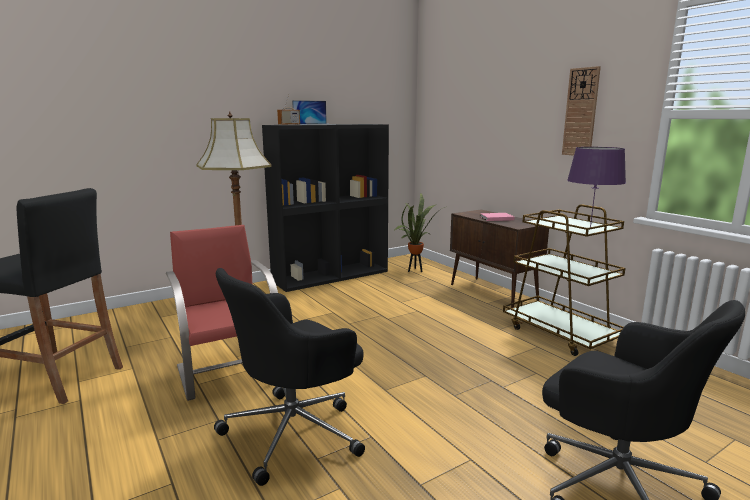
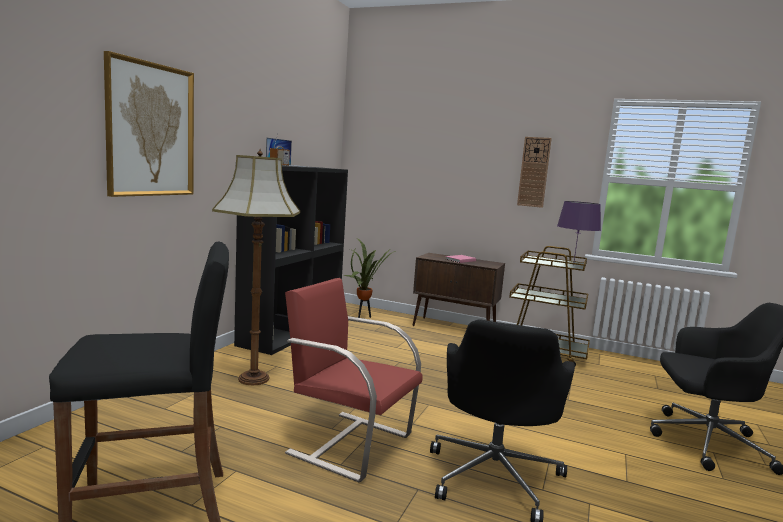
camera: 35 degrees left, 5 degrees down
none -> picture [104,51,194,197]

